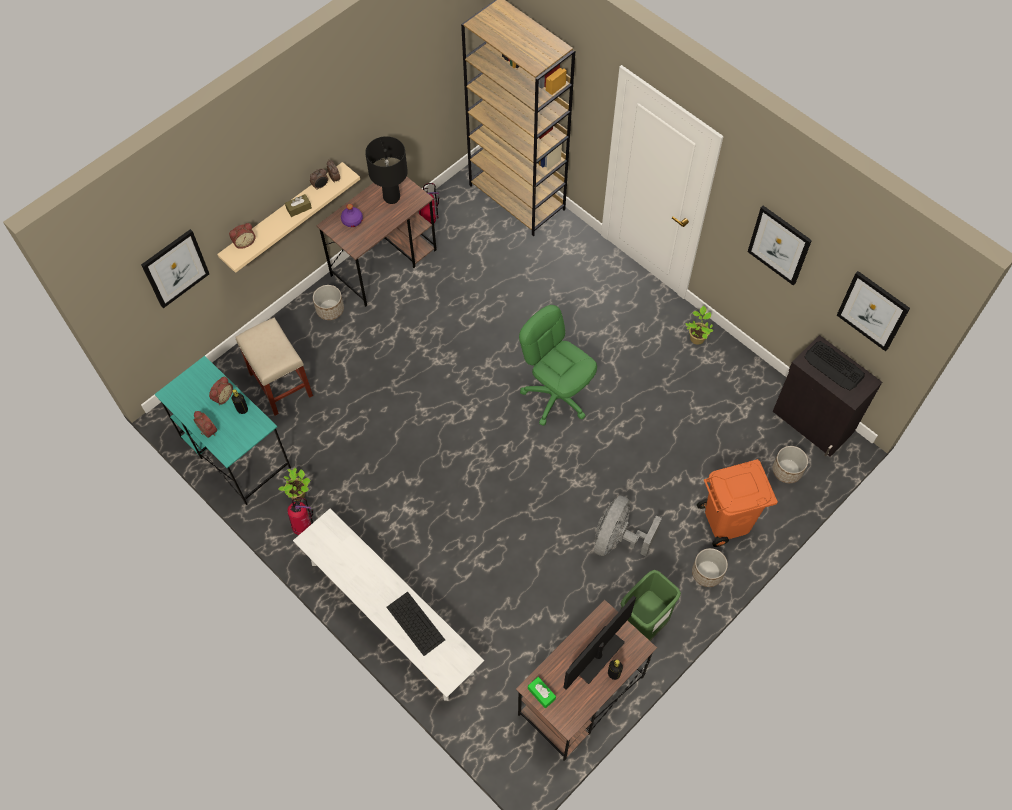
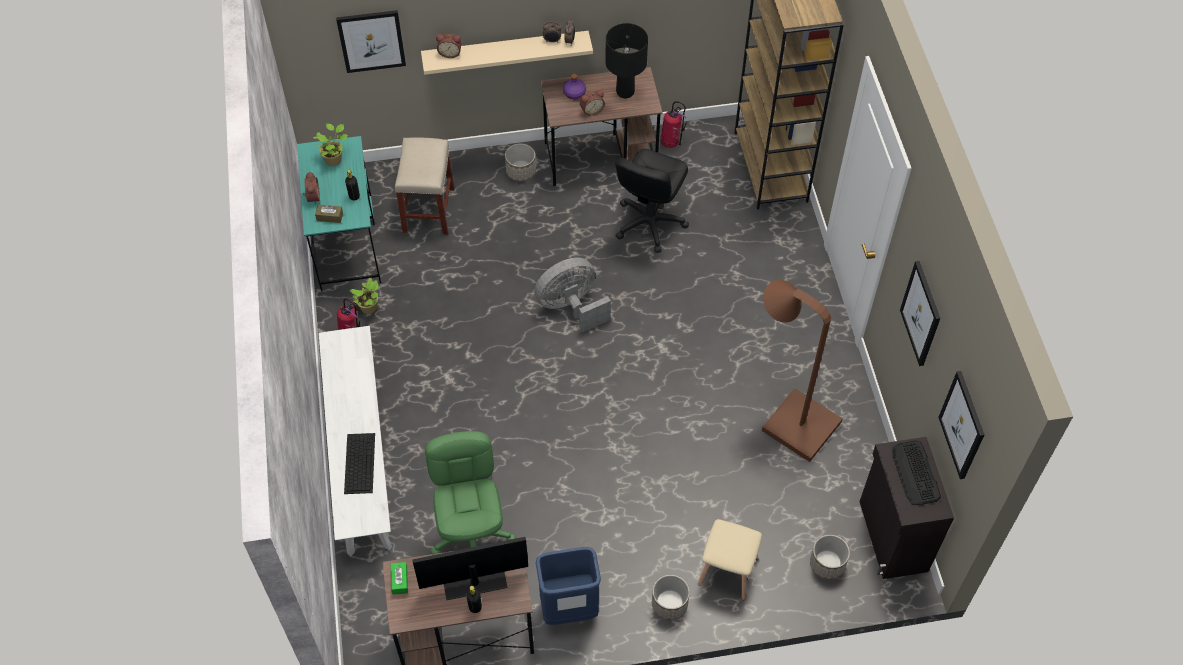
camera: 35 degrees right, 5 degrees down
alarm clock [209,377,233,405] -> alarm clock moved to [580,90,605,116]
brown tissue box [285,194,312,217] -> brown tissue box moved to [315,205,343,223]
green office chair [519,305,597,426] -> green office chair moved to [425,431,516,554]
grey fan [594,496,662,556] -> grey fan moved to [535,257,611,332]
green trash can [621,570,681,641] -> blue trash can [536,547,601,625]
potted plant [685,306,713,345] -> potted plant moved to [313,124,348,166]
orange trash can [697,459,778,547] -> beige stool [698,519,762,600]
none -> black office chair [615,149,689,253]
none -> brown floor lamp [762,280,843,462]

